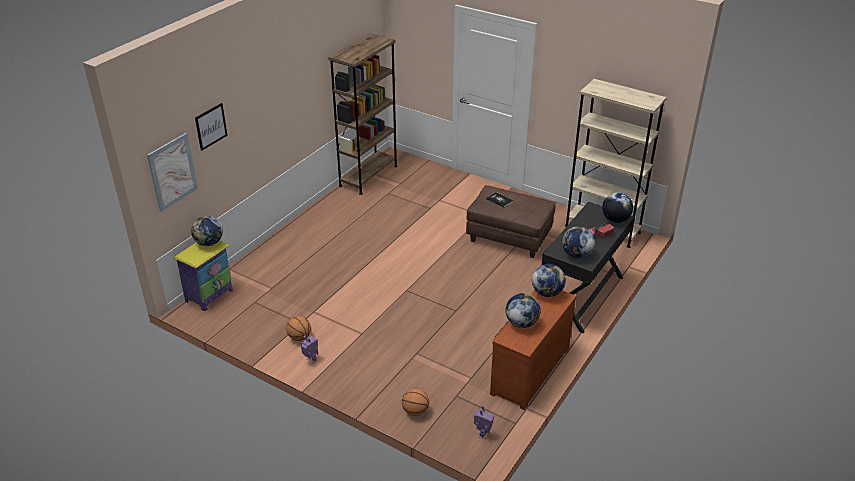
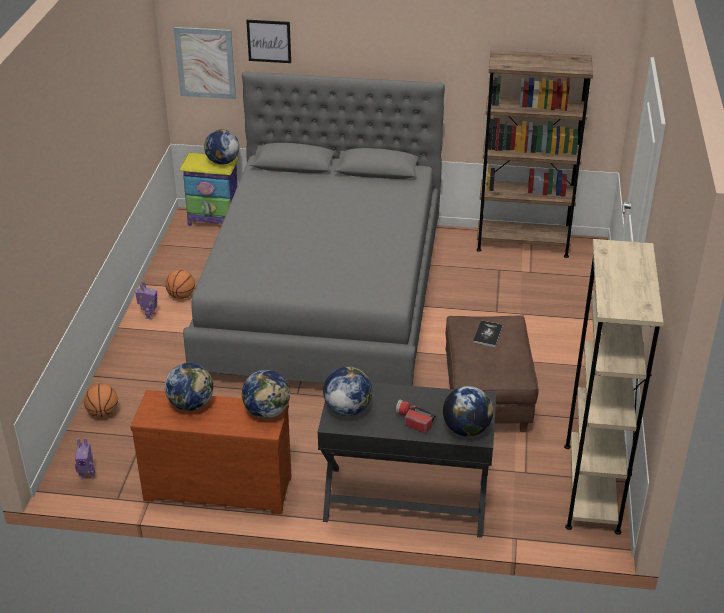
camera: 65 degrees right, 0 degrees up
none -> grey bed [183,71,445,386]

